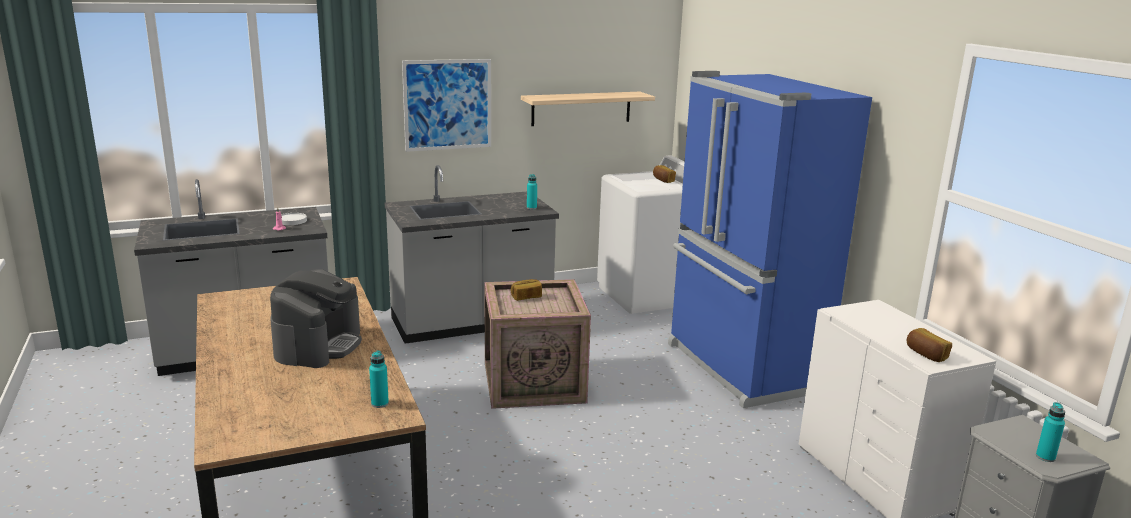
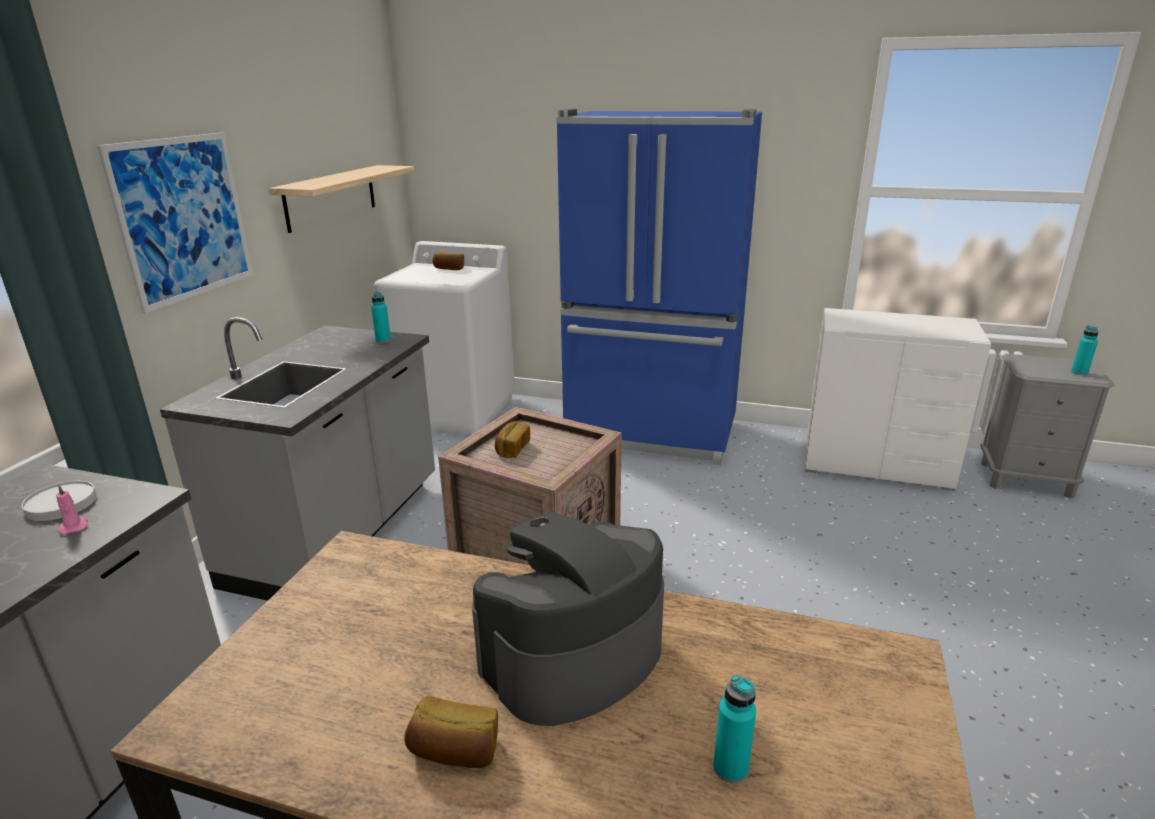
camera: 50 degrees left, 5 degrees up
coffee machine [270,269,362,368] -> coffee machine turned 90 degrees counterclockwise [472,512,664,726]
turquoise bottle [369,351,389,408] -> turquoise bottle moved to [713,675,756,783]
bread [907,328,952,362] -> bread moved to [404,695,498,768]

